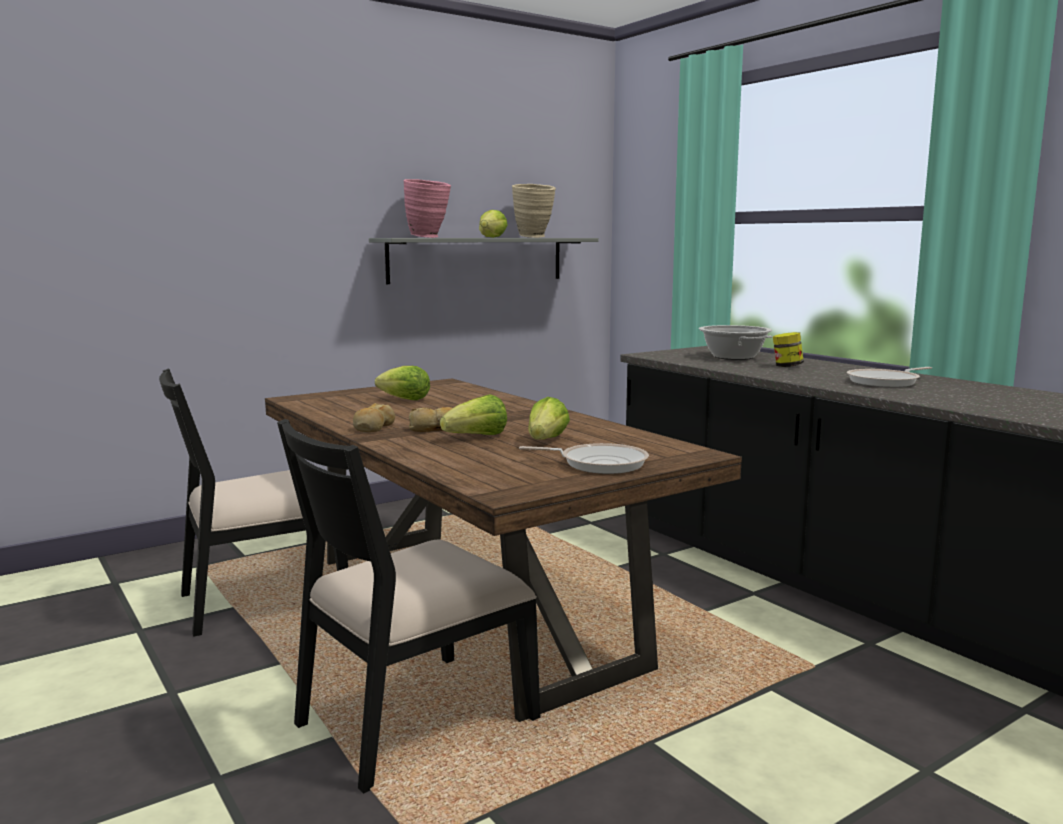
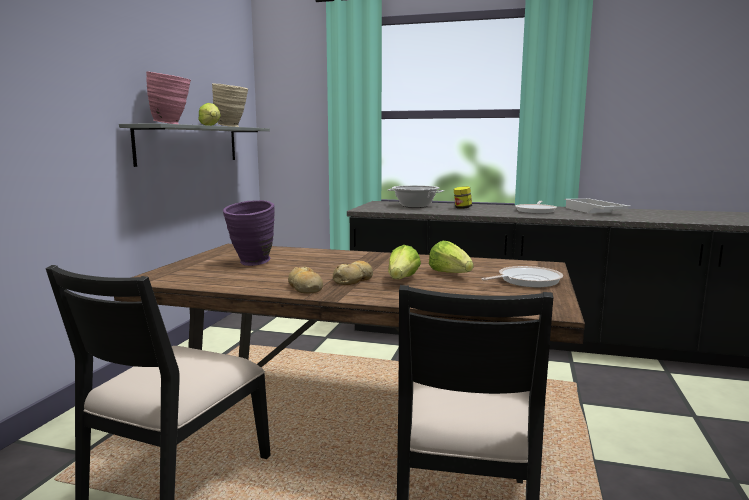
camera: 40 degrees left, 0 degrees up
lettuce [375,366,430,400] -> purple vase [223,200,275,266]
none -> white tray [564,198,631,213]

